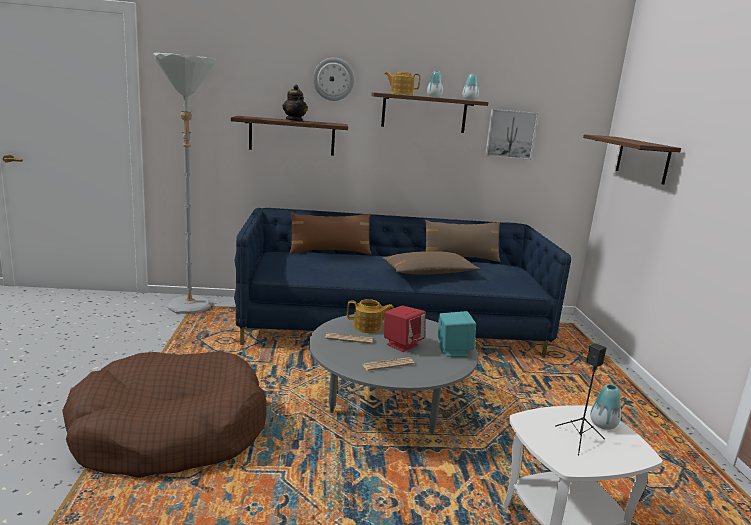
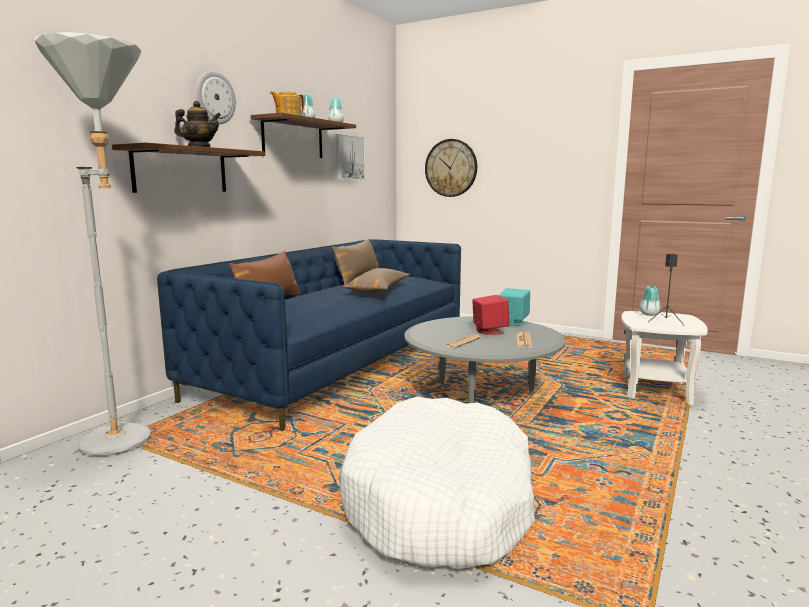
camera: 55 degrees left, 5 degrees down
brown dog bed [62,351,267,478] -> white dog bed [339,396,535,569]
teapot [347,299,394,333] -> none
brown shelf [583,134,681,185] -> wall clock [425,139,477,197]

